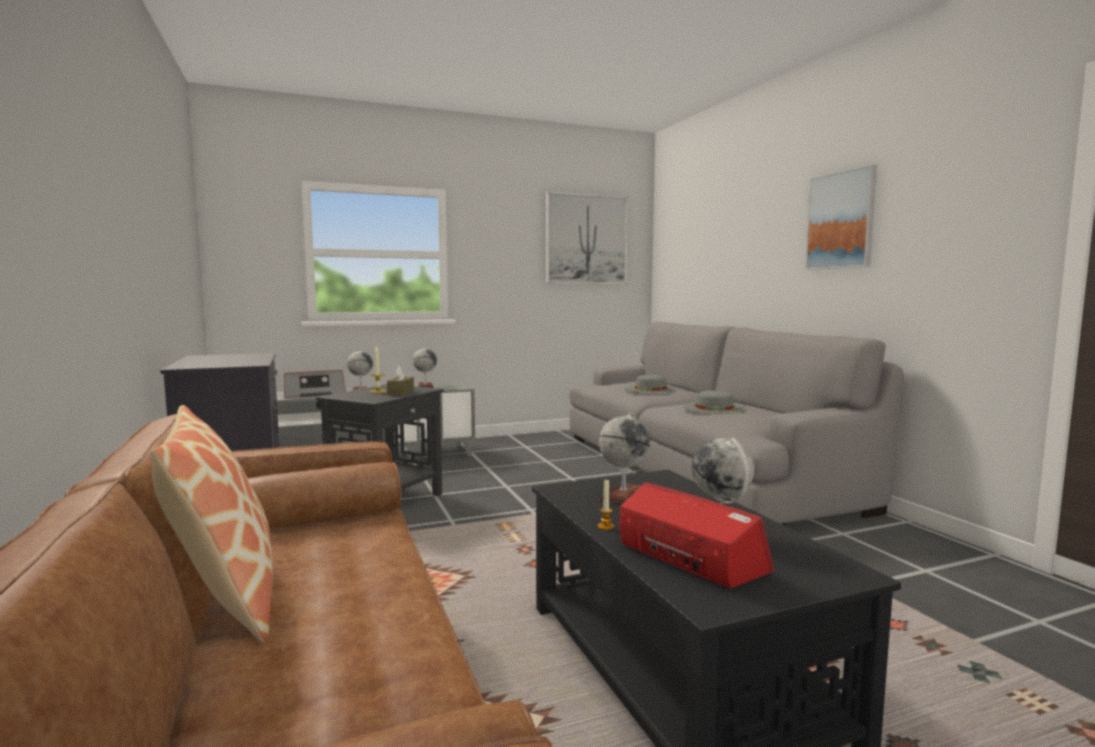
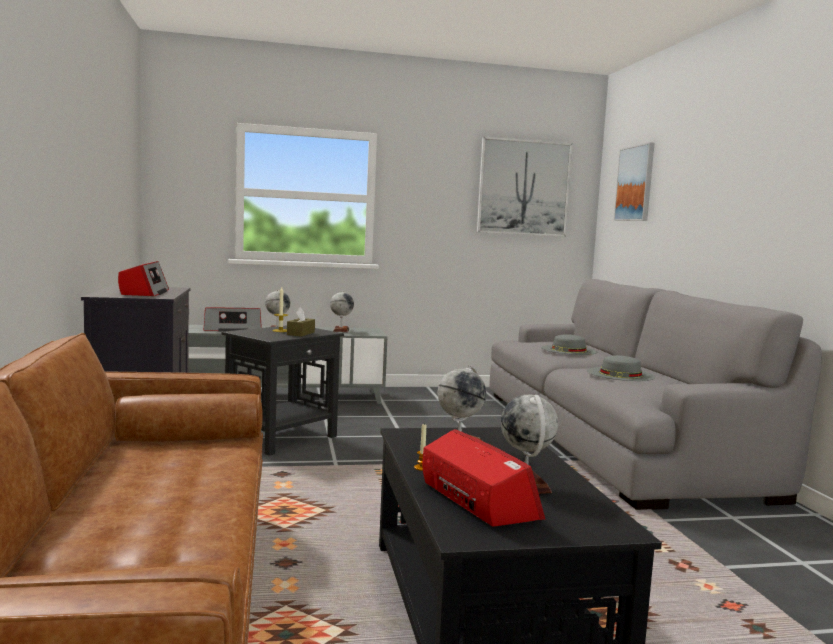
camera: 10 degrees right, 0 degrees up
pillow [151,405,273,643] -> none
picture [805,164,877,270] -> picture moved to [614,142,655,221]
none -> radio [118,261,169,296]

